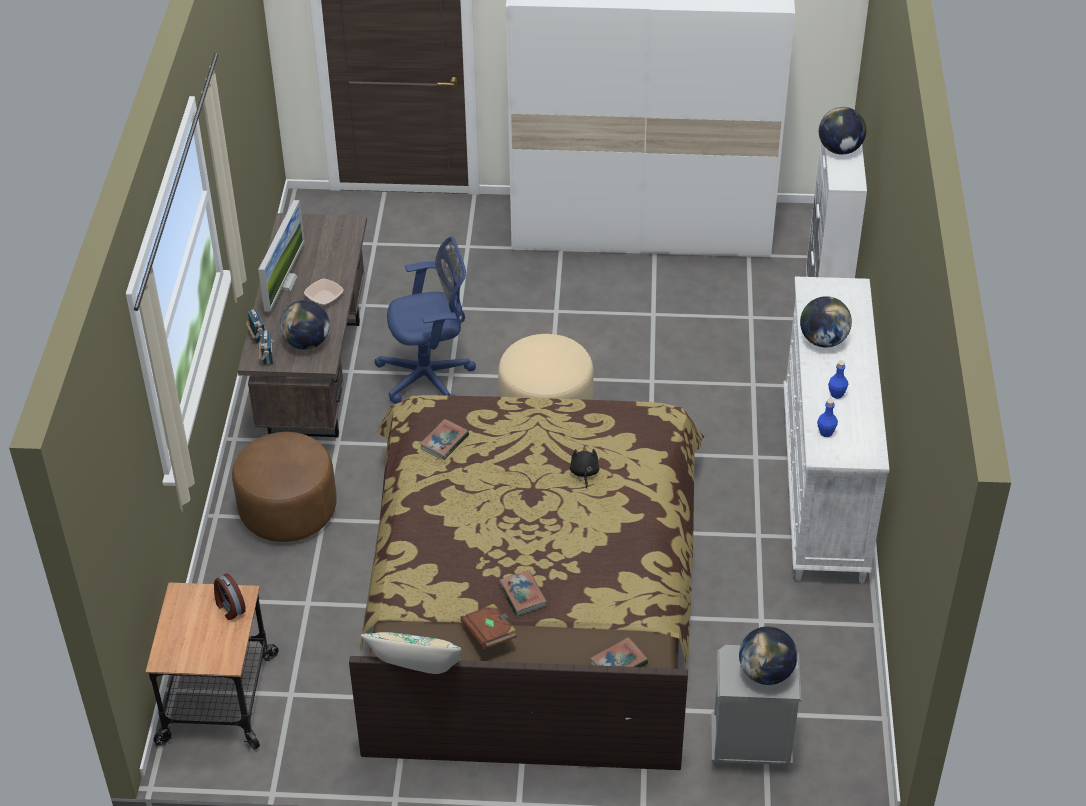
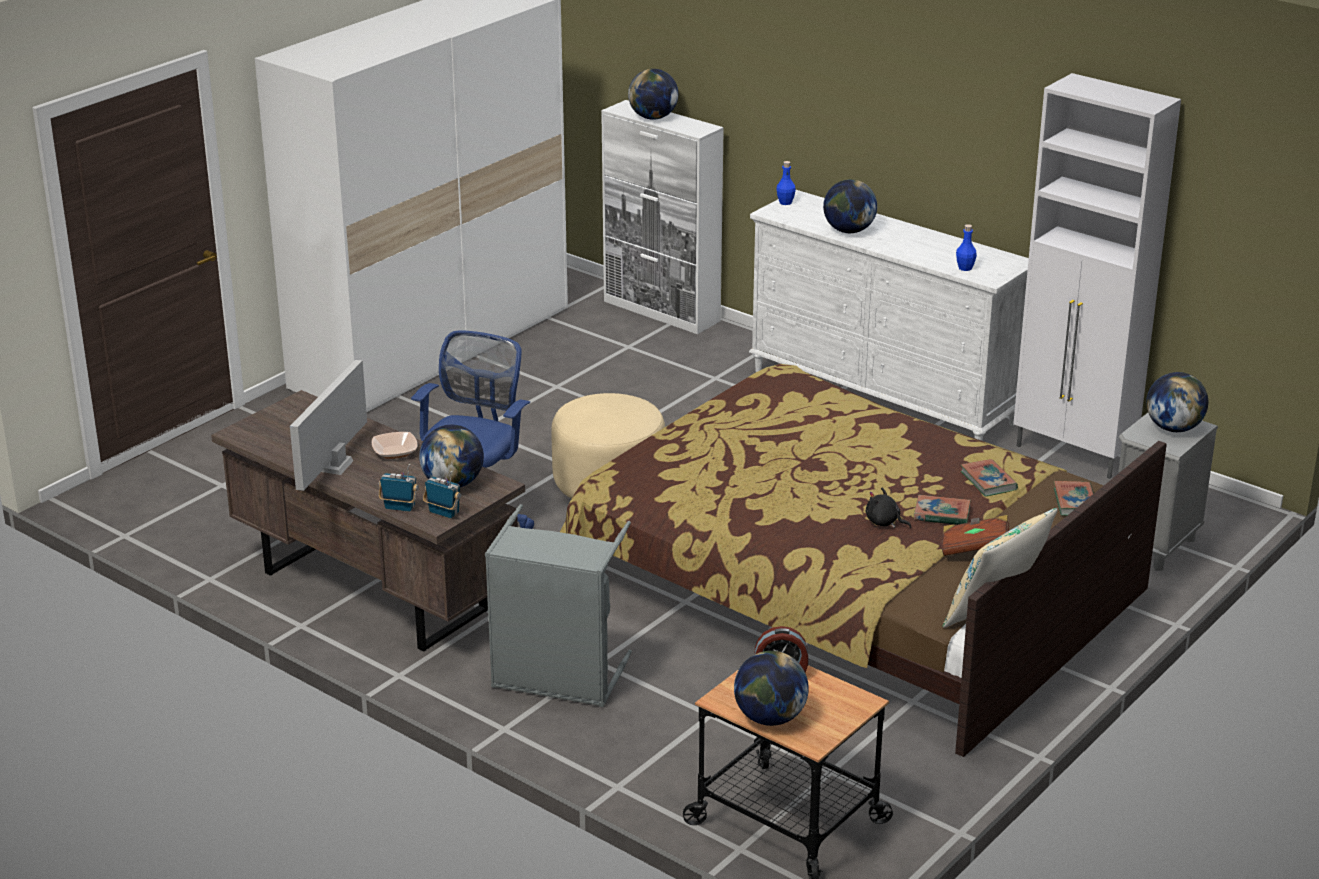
camera: 55 degrees left, 15 degrees down
brown ottoman [232,432,337,542] -> grey laundry basket [485,504,632,707]
monitor [258,200,305,311] -> monitor turned 120 degrees counterclockwise [290,360,367,491]
book [420,419,469,460] -> book moved to [961,459,1018,496]
black plush toy [570,446,599,489] -> black plush toy moved to [866,488,911,528]
blue bottle [828,361,848,399] -> blue bottle moved to [777,161,796,205]
none -> globe [734,651,809,726]
none -> white cabinet [1013,73,1181,479]

